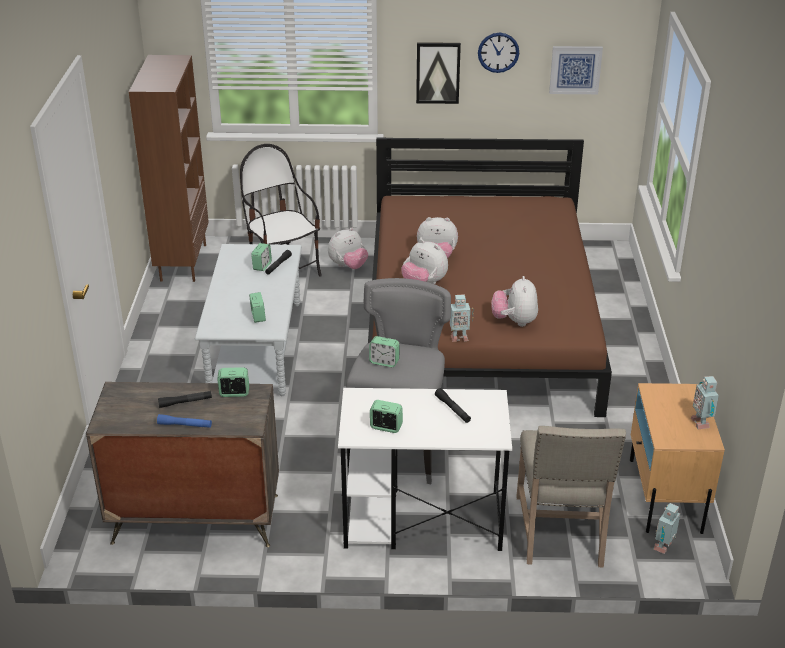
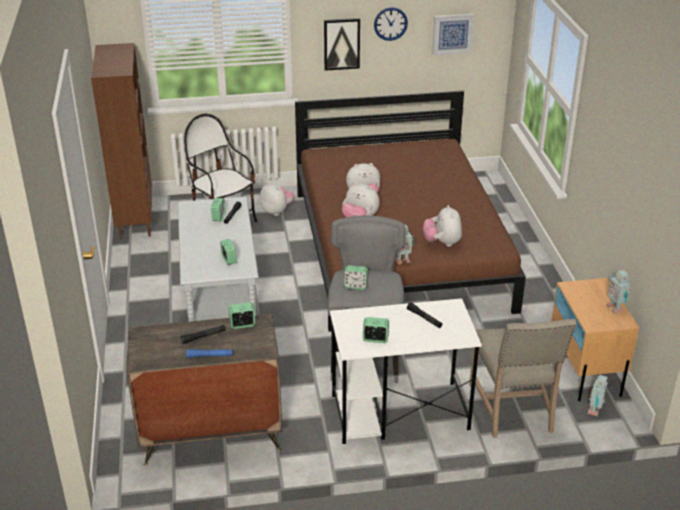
camera: 10 degrees left, 0 degrees up
plush toy [328,228,368,269] -> plush toy turned 90 degrees counterclockwise [260,182,294,216]

